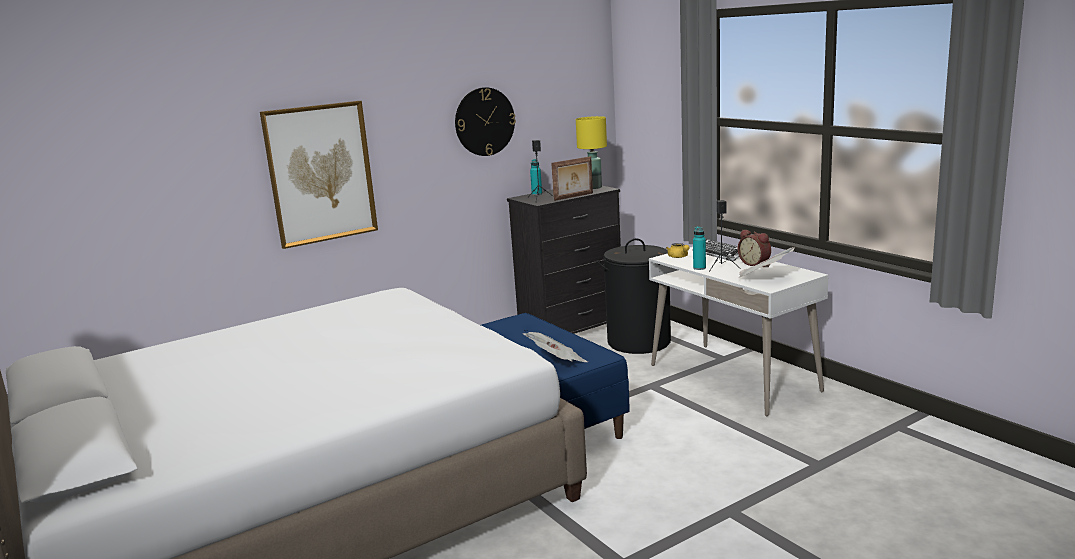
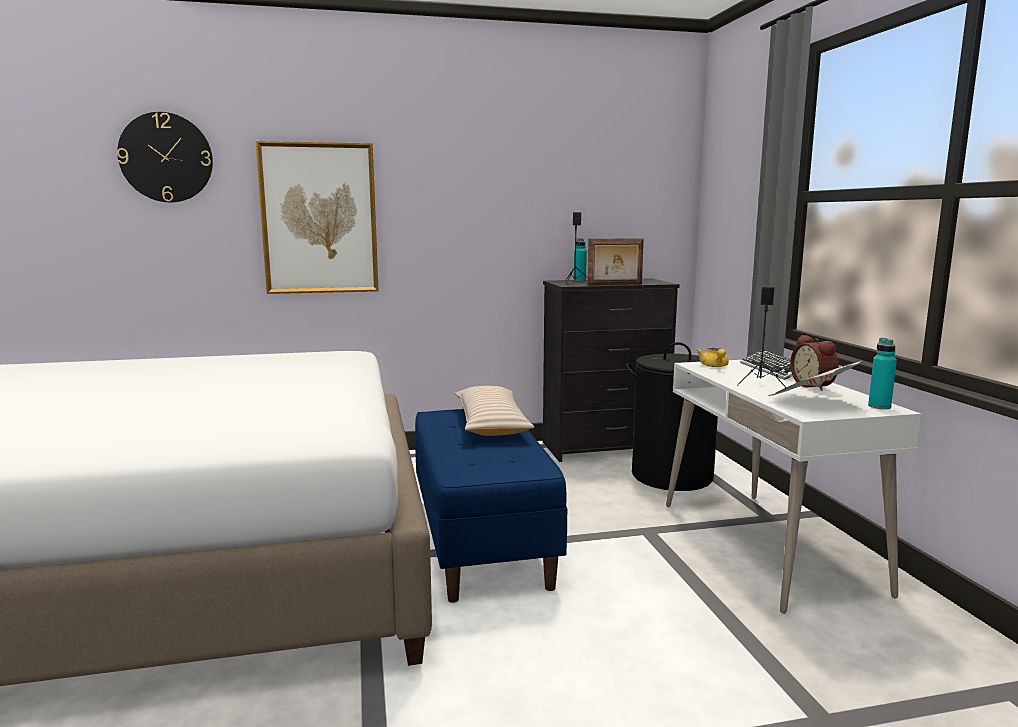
camera: 20 degrees right, 5 degrees down
wall clock [455,87,516,156] -> wall clock moved to [117,112,213,202]
newspaper [523,332,588,362] -> none
yellow table lamp [576,116,607,189] -> none
turquoise bottle [693,226,706,270] -> turquoise bottle moved to [868,338,897,409]
none -> beige pillow [455,386,534,436]

